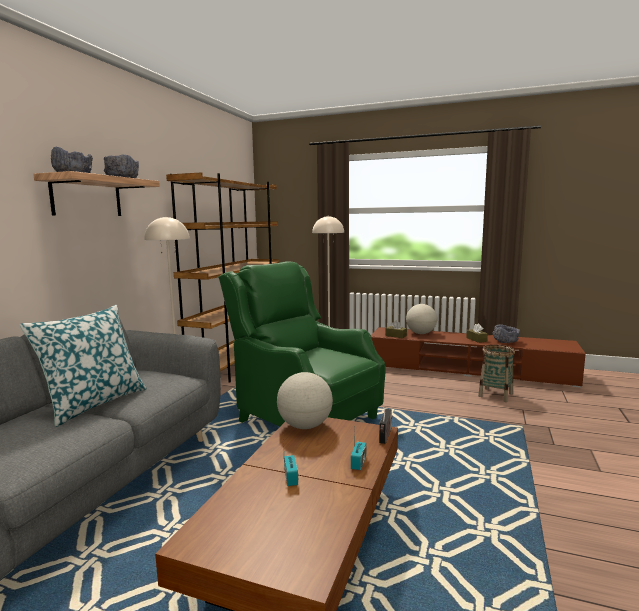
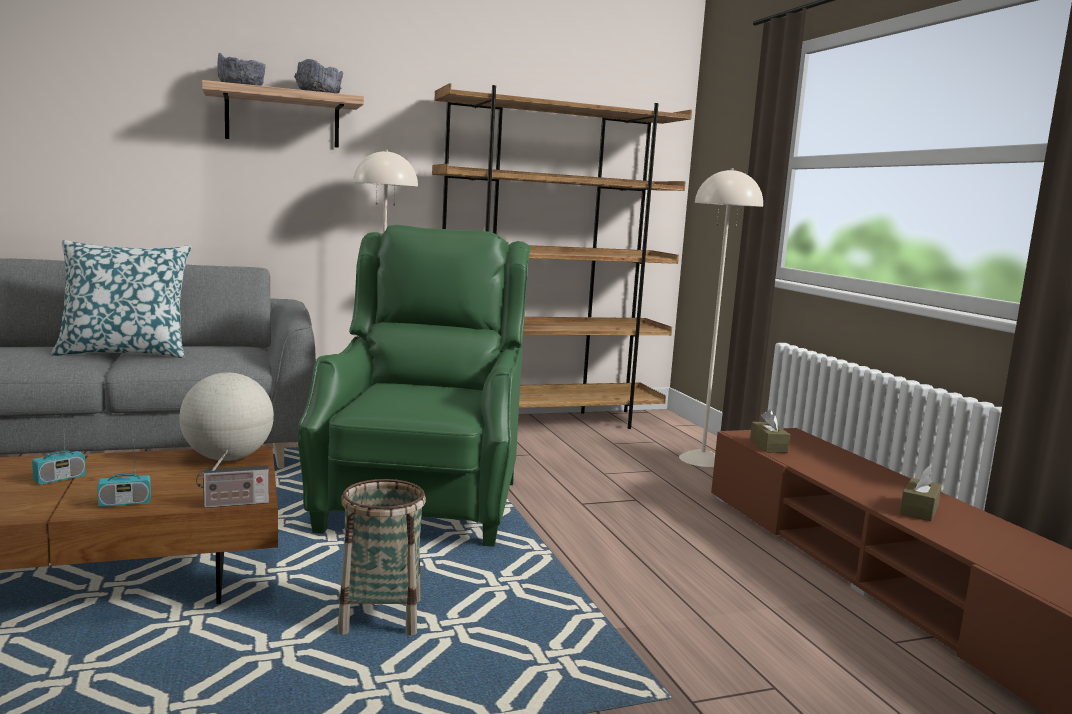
camera: 50 degrees right, 0 degrees up
globe [406,304,437,334] -> none
basket [478,344,515,402] -> basket moved to [338,479,426,636]
grey bowl [492,325,520,343] -> none

